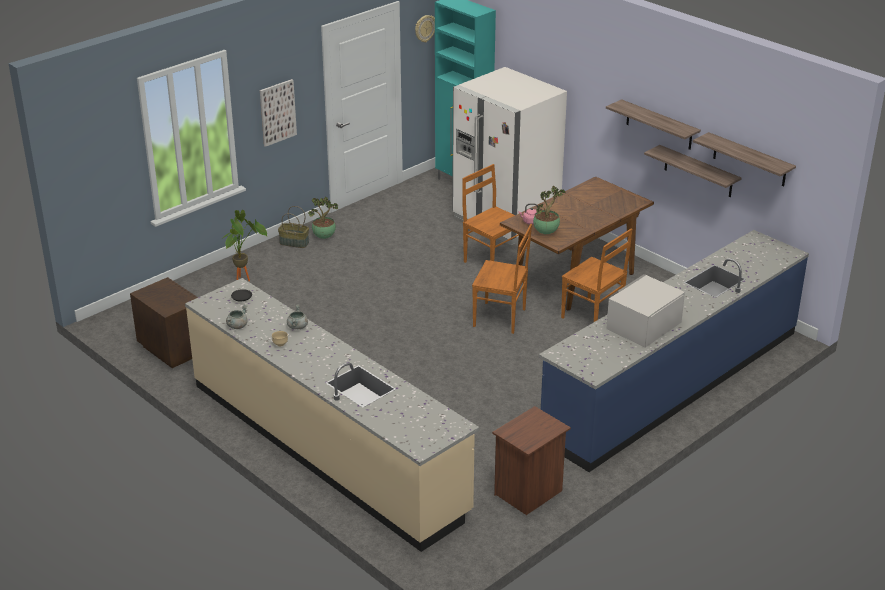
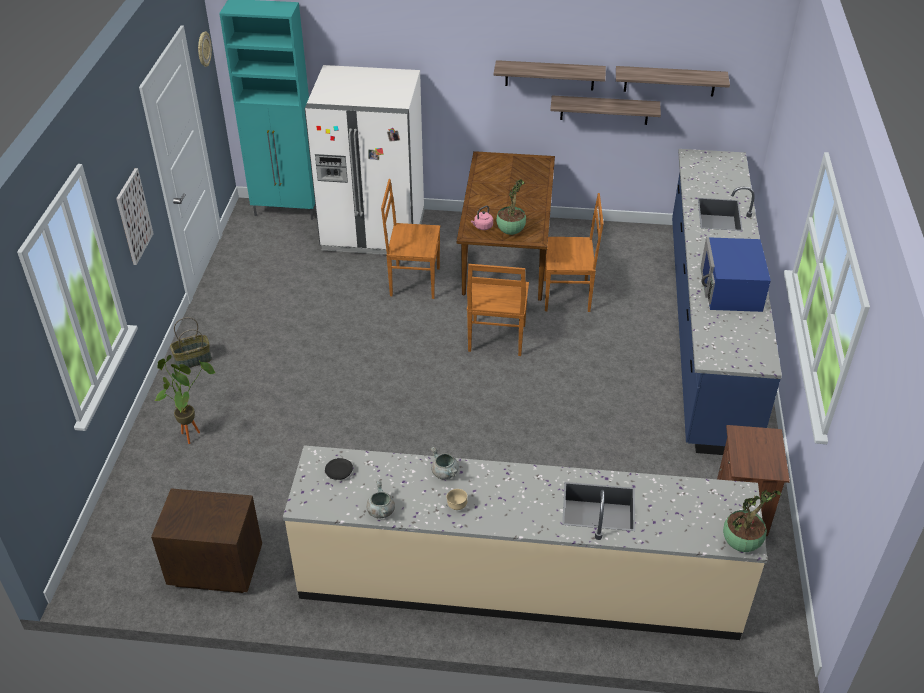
camera: 40 degrees left, 10 degrees up
potted plant [308,197,338,239] -> potted plant moved to [723,490,782,552]
brown chair [472,224,532,334] -> brown chair turned 120 degrees clockwise [467,264,529,356]
white microwave [606,274,685,348] -> blue microwave [700,237,771,312]

